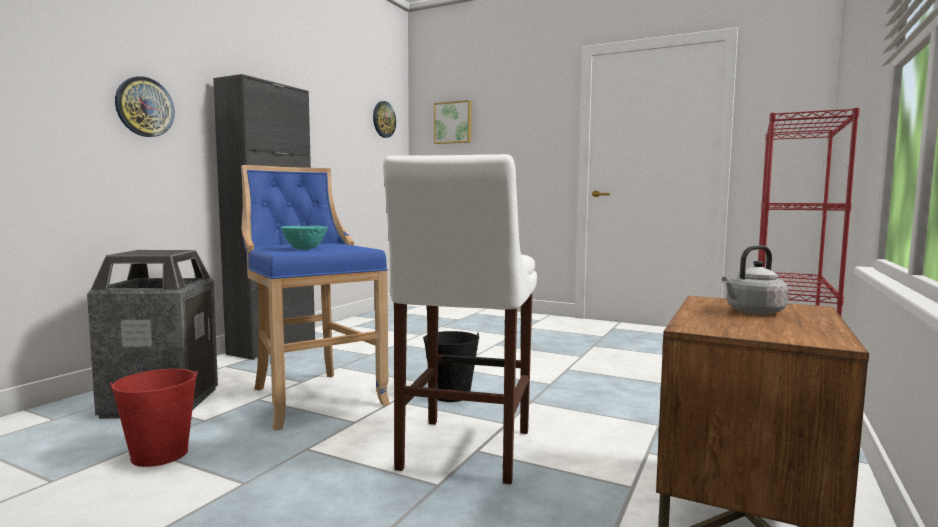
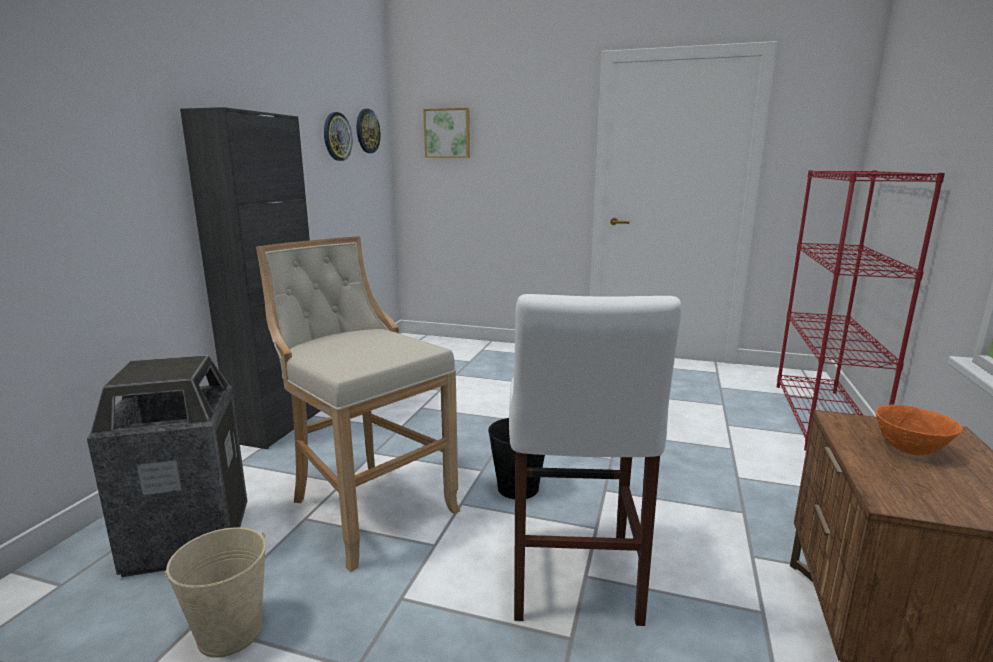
camera: 10 degrees left, 10 degrees up
red bucket [110,369,198,467] -> beige bucket [165,527,266,658]
wall clock [115,76,175,137] -> wall clock moved to [324,112,352,161]
blue stool [241,165,390,431] -> beige stool [256,237,461,572]
turquoise bowl [281,226,328,250] -> none
grey kettle [722,245,788,315] -> orange bowl [875,405,963,455]

